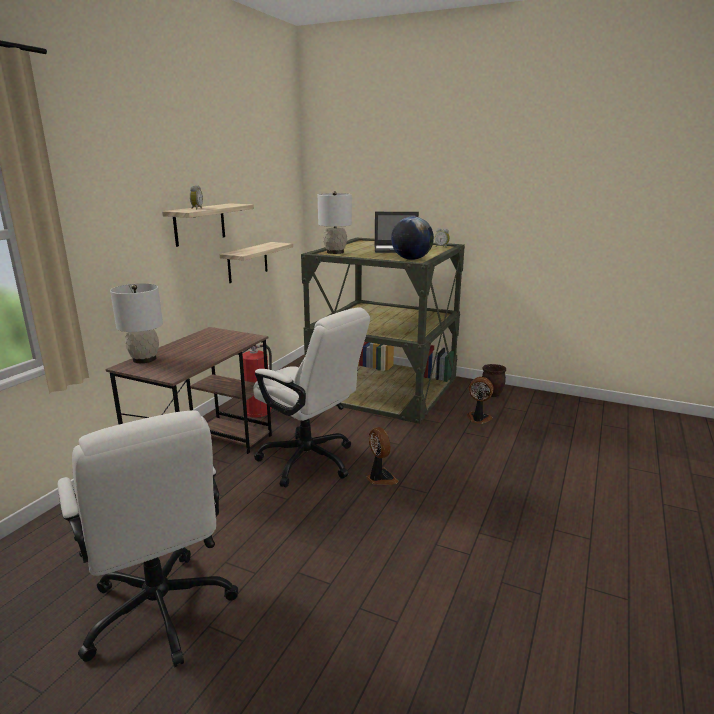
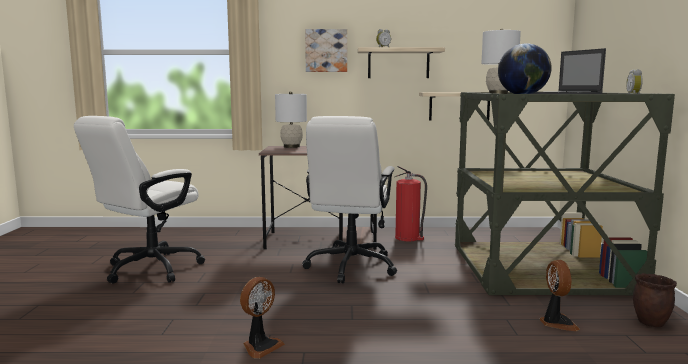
camera: 65 degrees right, 10 degrees down
fan [366,427,399,485] -> fan moved to [240,277,285,358]
none -> picture [305,29,347,72]

